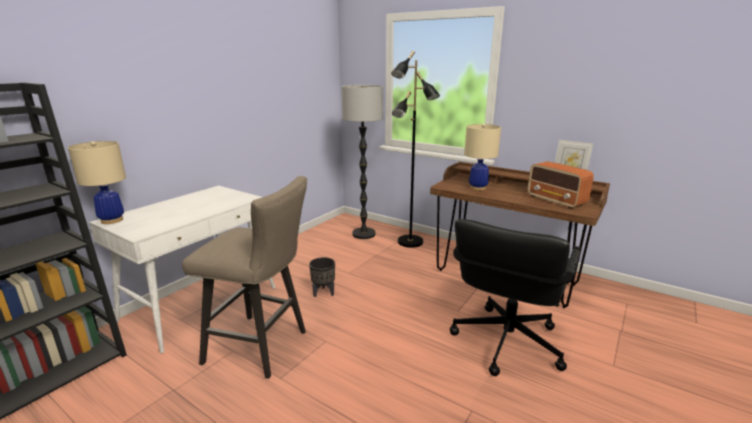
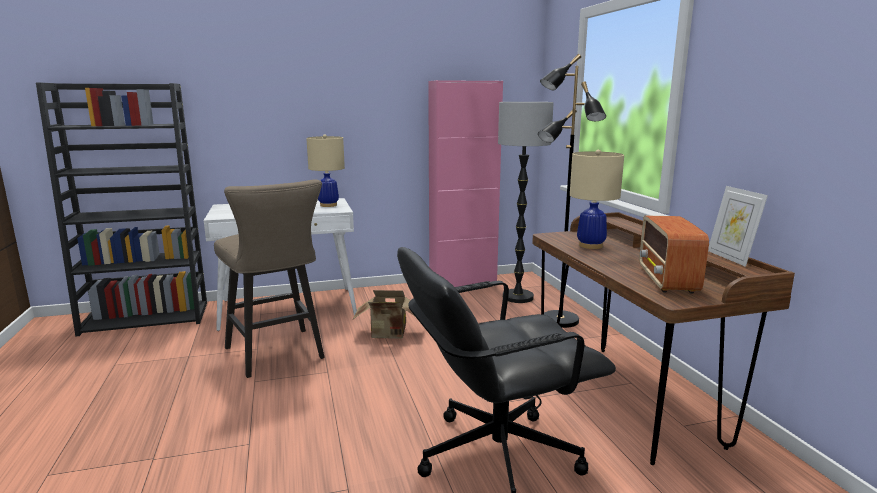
camera: 40 degrees right, 5 degrees down
beige table lamp [68,141,126,224] -> beige table lamp moved to [306,134,345,207]
black planter [309,257,335,297] -> cardboard box [353,290,414,339]
none -> pink cabinet [428,80,503,287]

